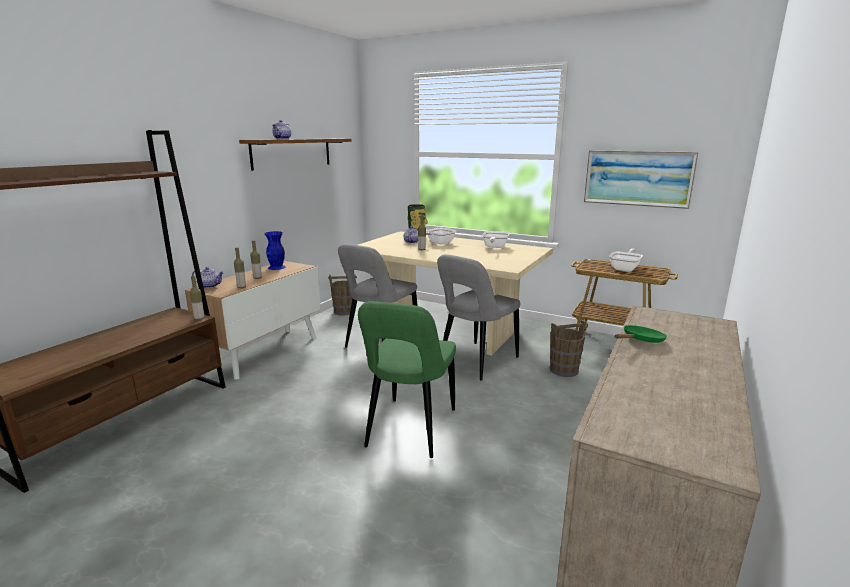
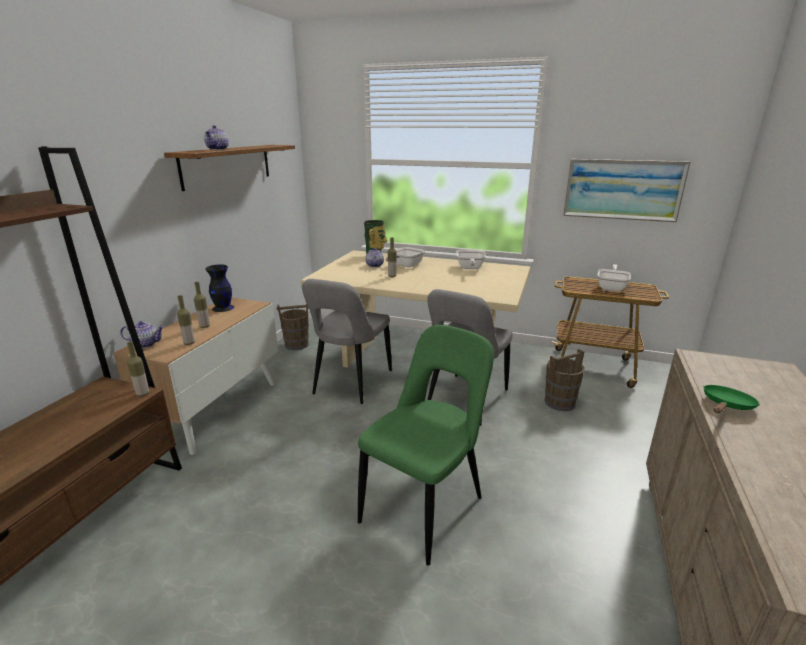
camera: 10 degrees left, 5 degrees up
blue vase [265,231,286,270] -> black vase [205,264,234,312]
green chair [358,301,456,458] -> green chair turned 150 degrees counterclockwise [358,325,494,566]

